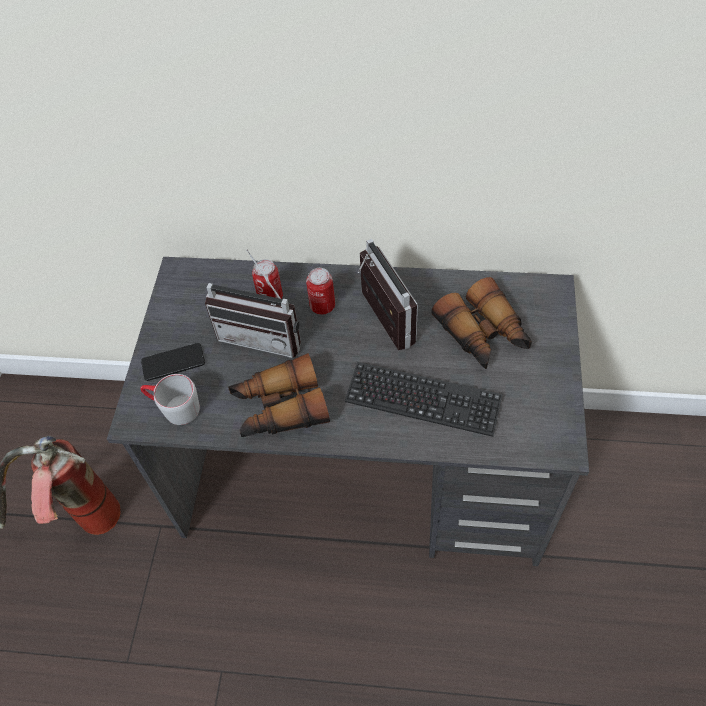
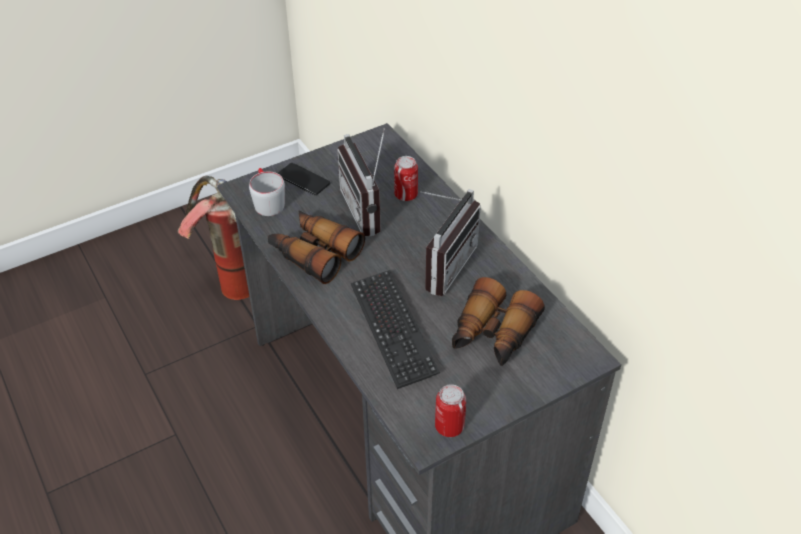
camera: 50 degrees right, 10 degrees down
can [306,268,335,315] -> can moved to [435,384,466,437]

